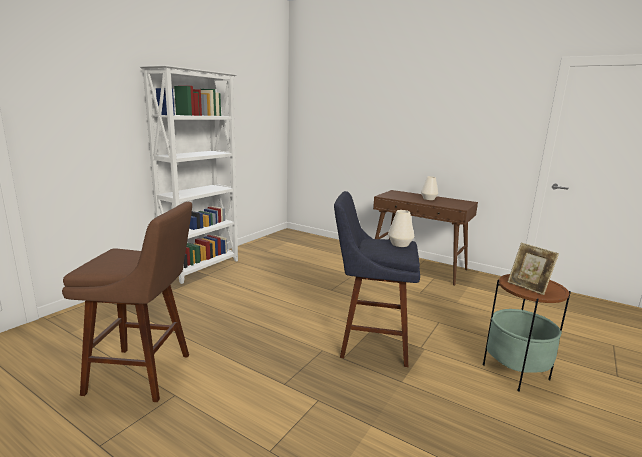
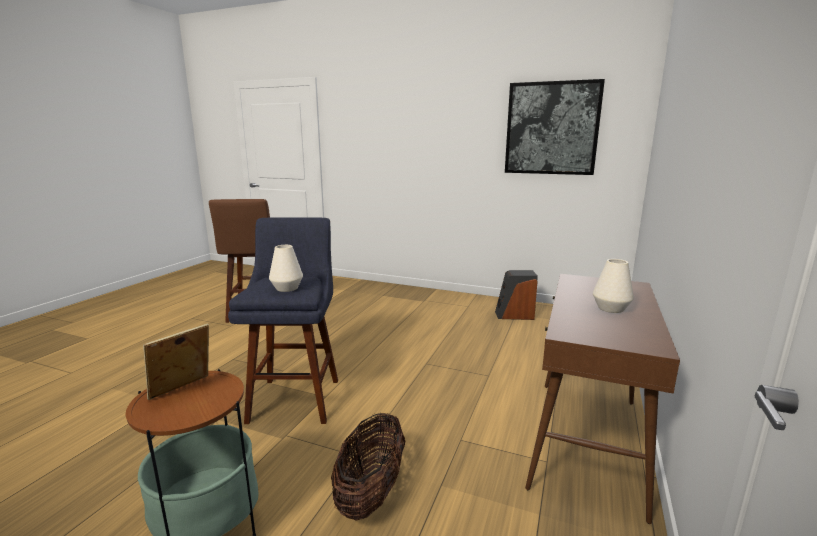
camera: 80 degrees right, 0 degrees up
white bookcase [140,65,238,284] -> none
none -> basket [331,413,405,520]
none -> speaker [495,270,538,320]
none -> picture [505,79,605,175]

